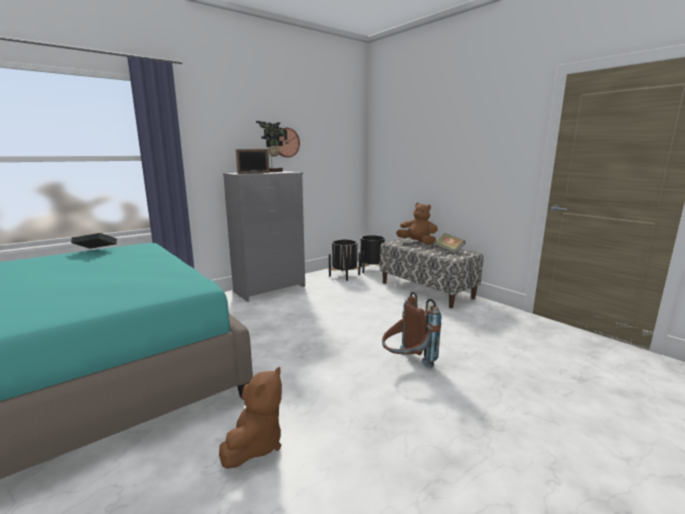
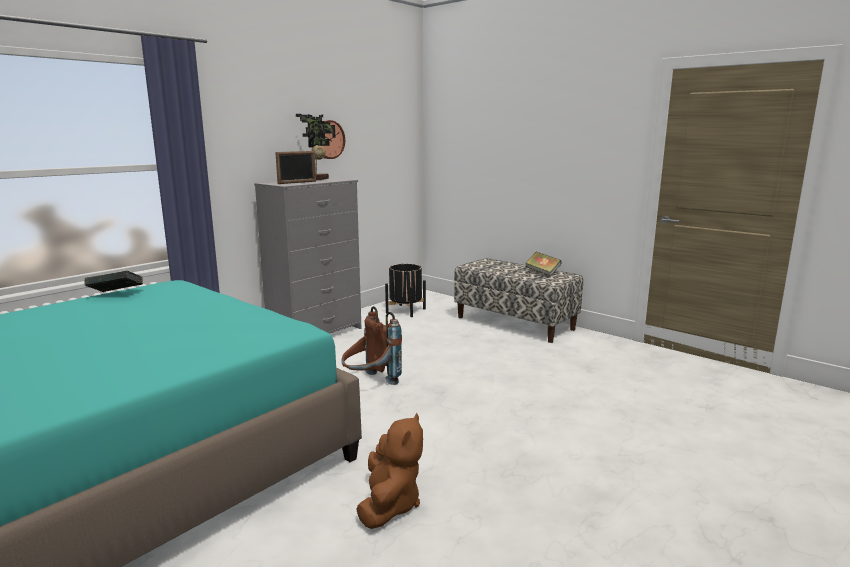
camera: 10 degrees left, 0 degrees up
black planter [360,235,385,273] -> none
brown backpack [382,292,441,368] -> brown backpack moved to [341,306,402,385]
brown plush toy [396,203,438,245] -> none

